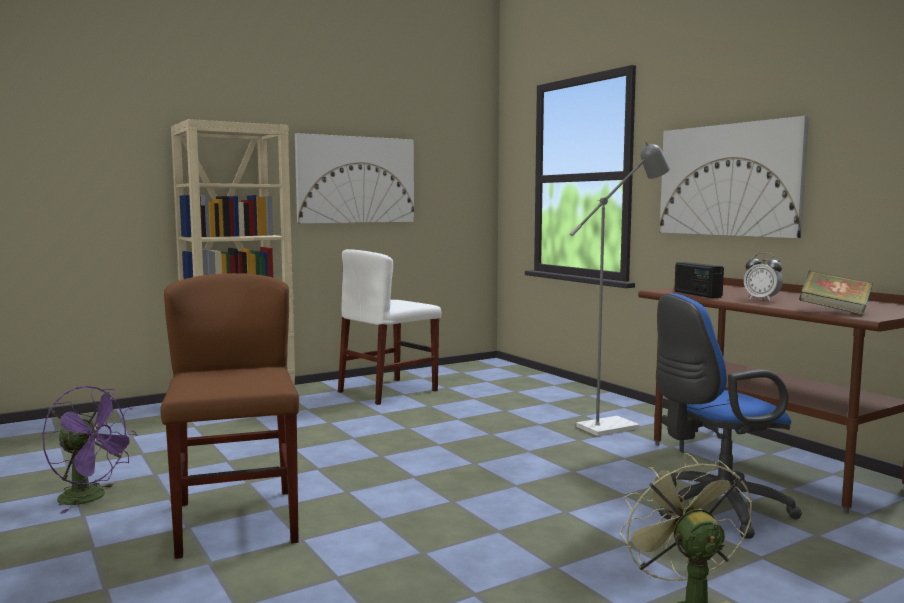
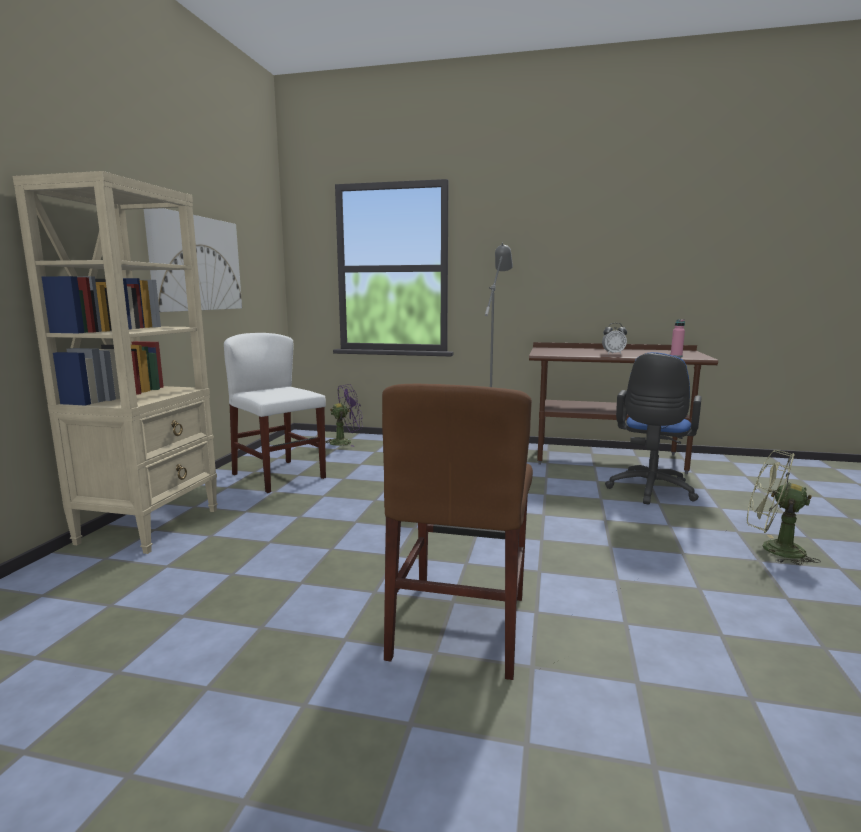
camera: 45 degrees left, 5 degrees up
purple fan [42,386,137,514] -> purple fan moved to [325,384,363,447]
brown chair [160,273,299,559] -> brown chair turned 105 degrees counterclockwise [382,384,533,680]
white chair [338,249,441,405] -> white chair turned 135 degrees clockwise [224,333,326,493]
picture [660,116,809,238] -> none
radio [674,262,724,298] -> none
book [799,270,873,315] -> pink bottle [671,319,685,357]

